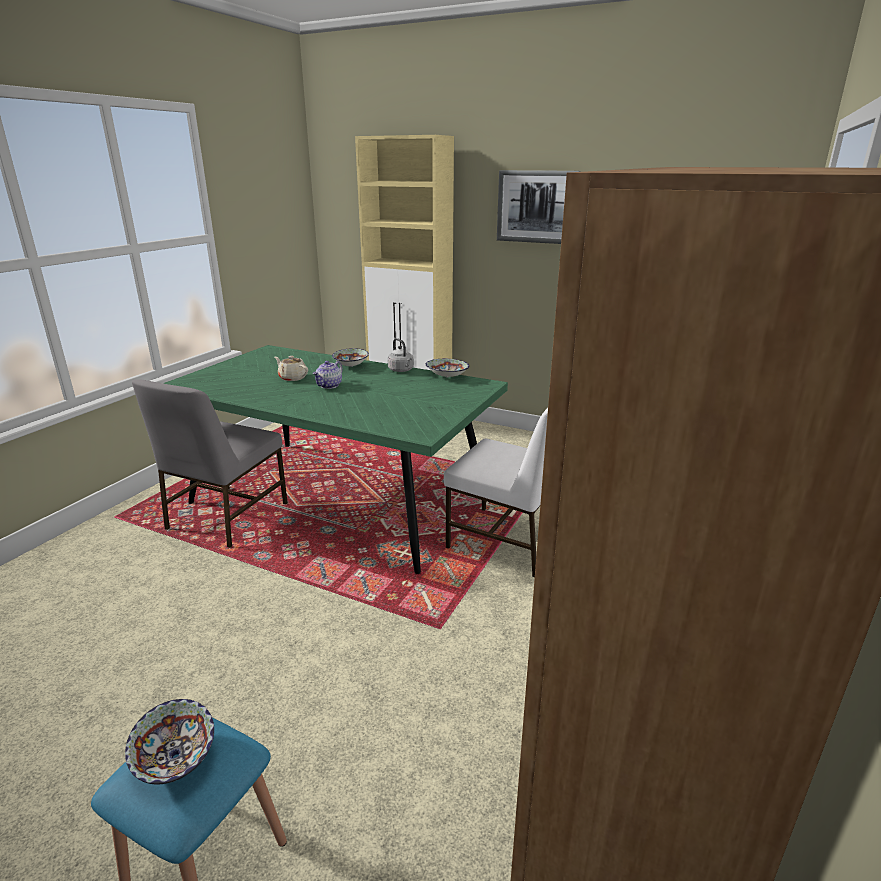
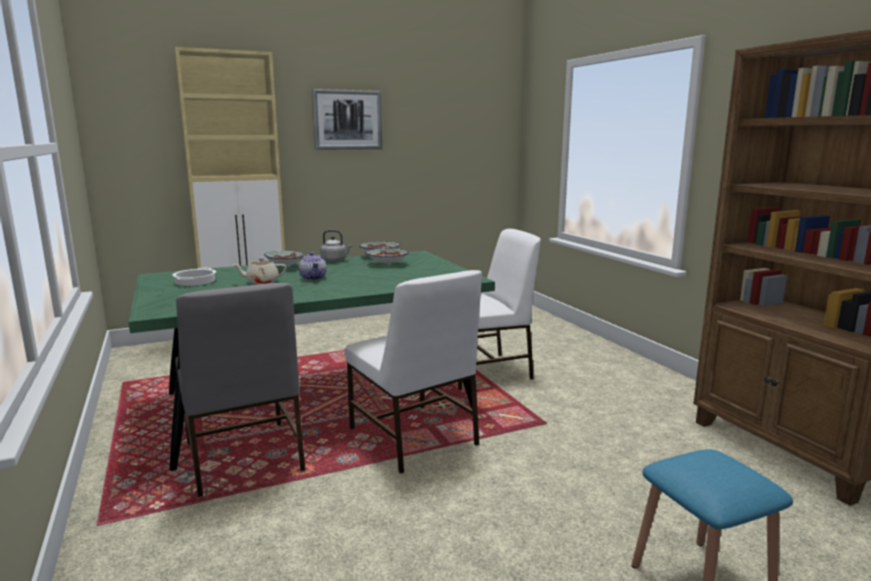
camera: 50 degrees left, 10 degrees down
bowl [125,699,214,784] -> bowl moved to [365,249,409,265]
none -> cooking pot [172,268,216,286]
none -> white chair [345,270,482,474]

